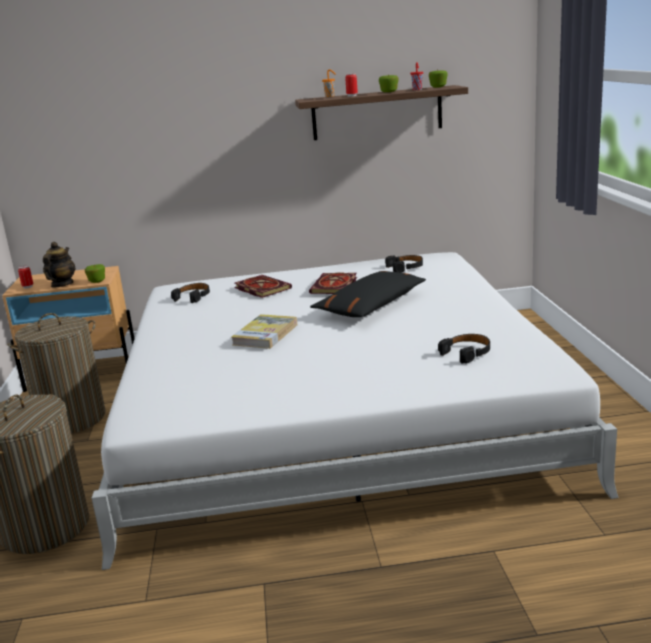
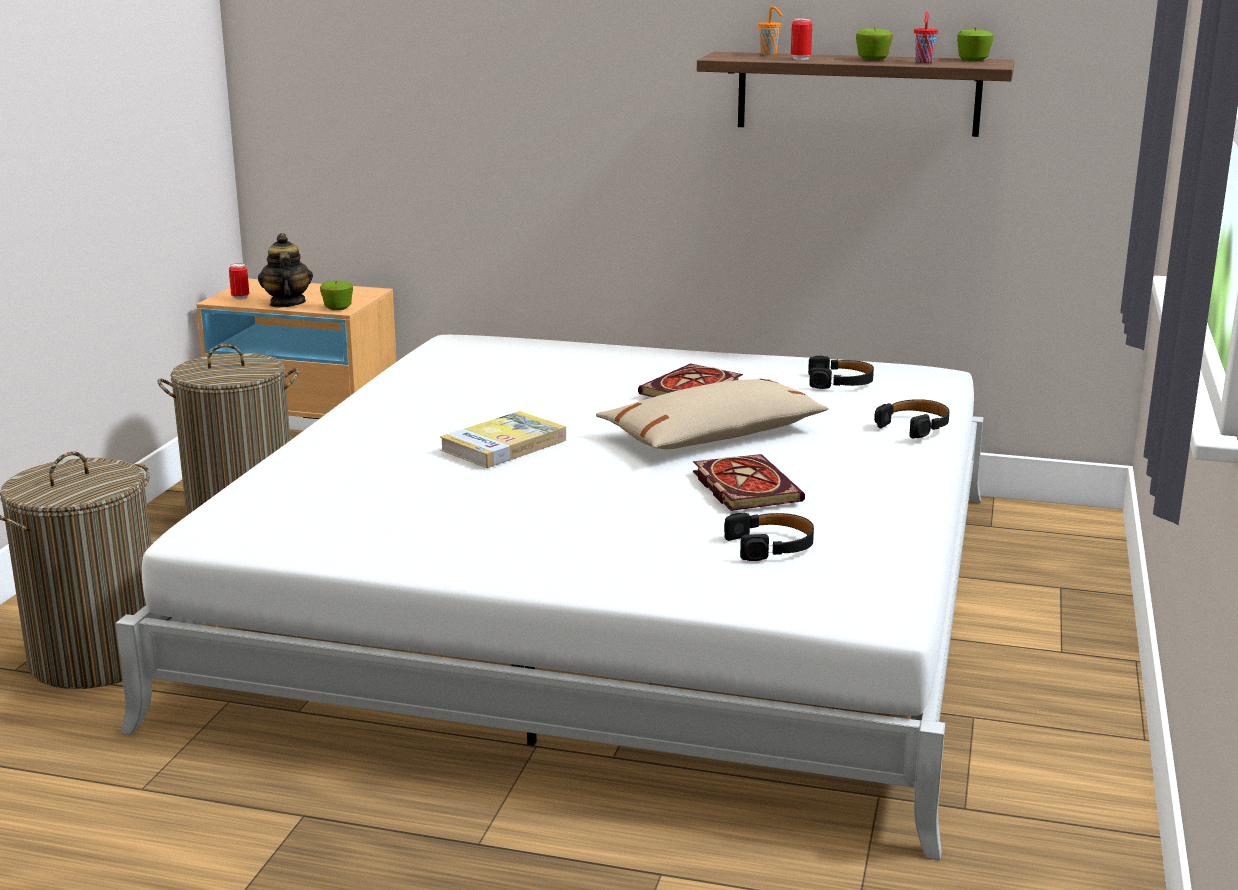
camera: 20 degrees right, 0 degrees up
teapot [43,242,76,288] -> teapot turned 45 degrees counterclockwise [258,233,313,307]
black headphones [171,283,210,303] -> black headphones moved to [874,399,950,438]
book [234,275,292,298] -> book moved to [693,454,805,511]
black pillow [310,271,426,317] -> beige pillow [596,379,829,449]

